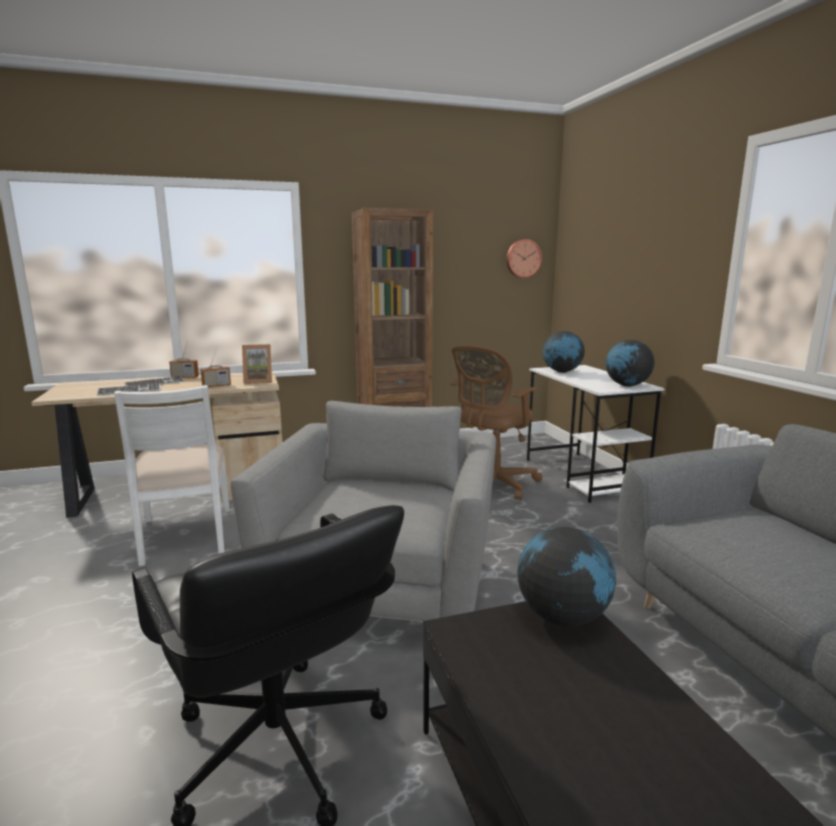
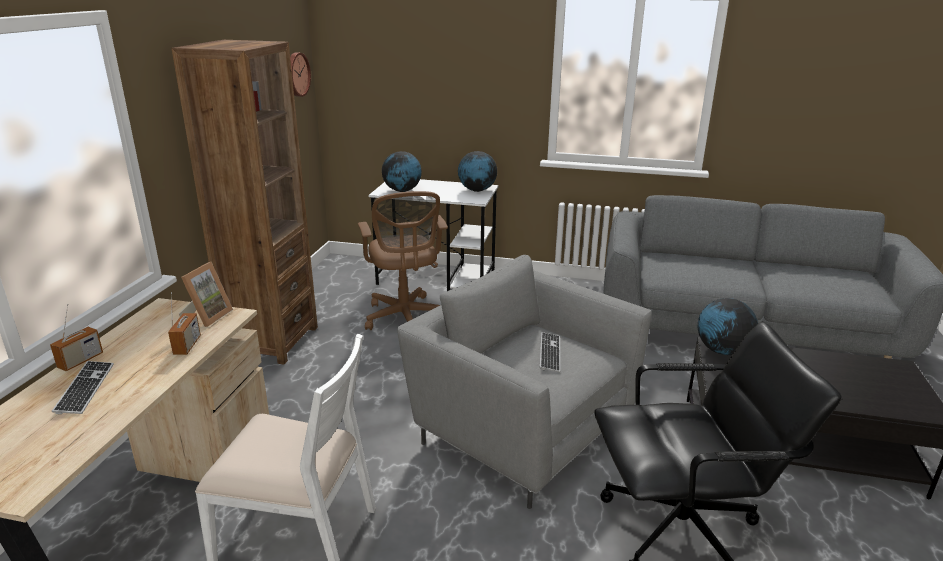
camera: 60 degrees left, 10 degrees up
keyboard [97,384,160,396] -> keyboard moved to [539,332,560,372]

